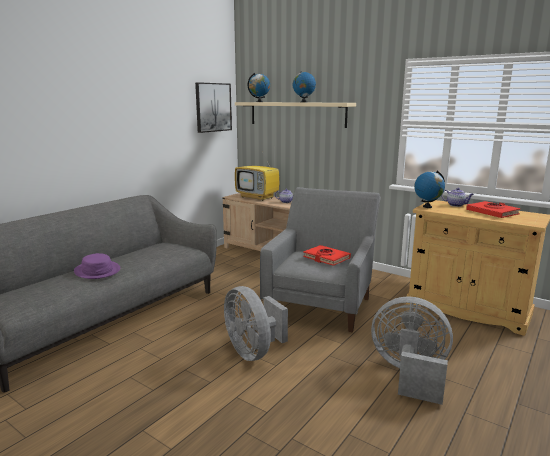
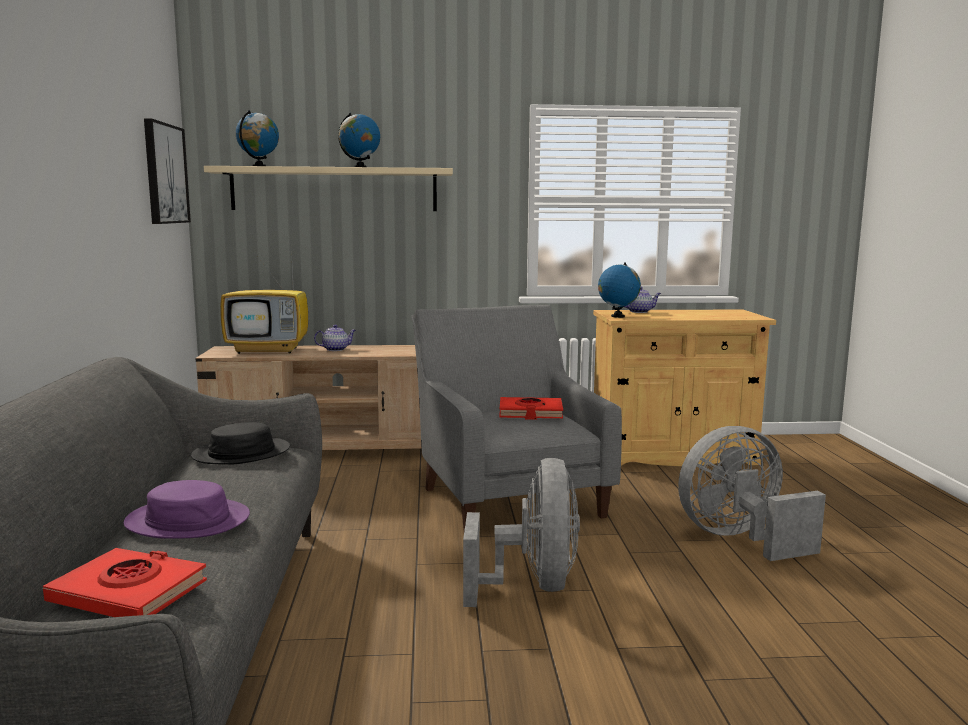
camera: 40 degrees left, 5 degrees down
grey fan [224,286,288,361] -> grey fan turned 105 degrees counterclockwise [463,458,580,607]
red book [466,201,521,218] -> red book moved to [43,548,207,617]
none -> black hat [191,422,290,465]

